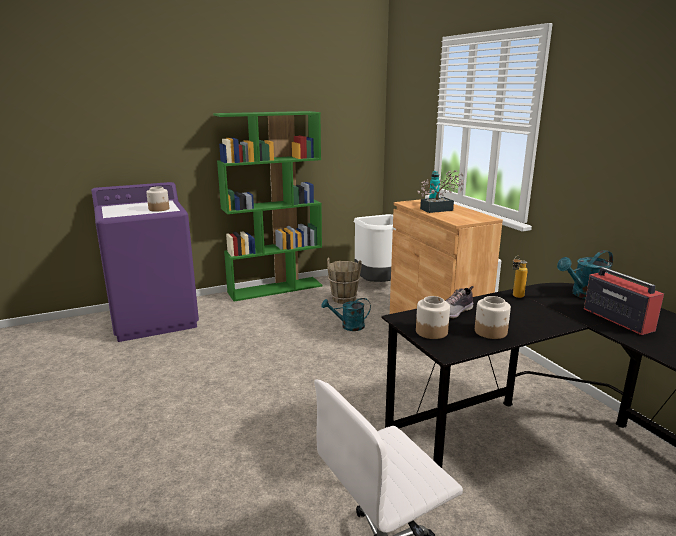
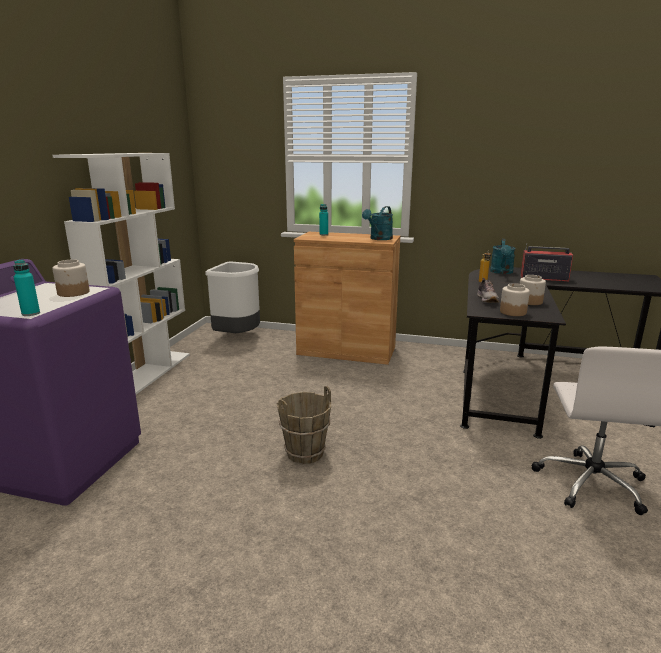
camera: 50 degrees left, 0 degrees up
green bookcase [213,111,323,301] -> white bookcase [52,153,190,394]
turquoise watering can [322,298,371,331] -> turquoise watering can moved to [362,206,393,240]
brown bucket [327,258,361,304] -> brown bucket moved to [277,386,331,464]
potted plant [417,170,464,213] -> none
none -> turquoise bottle [13,259,40,316]

